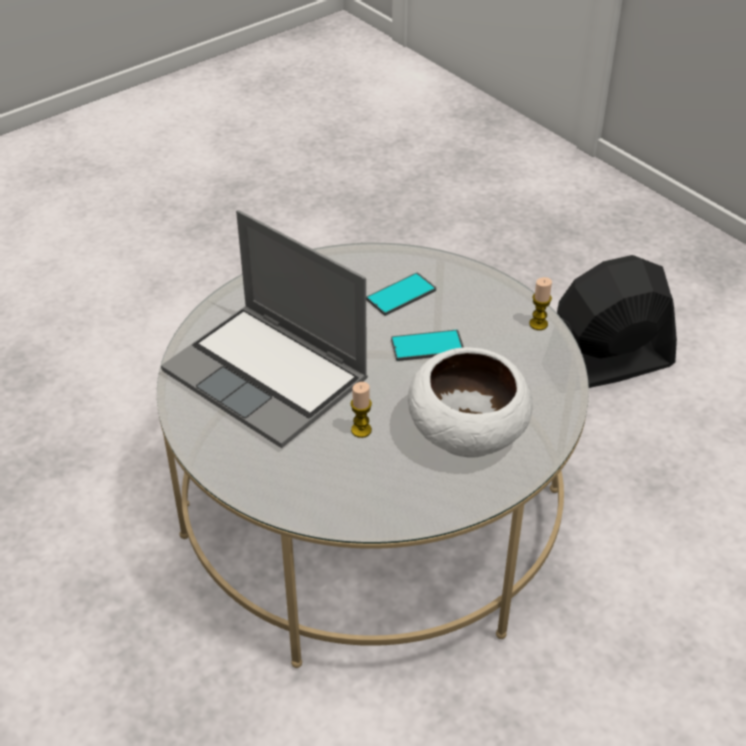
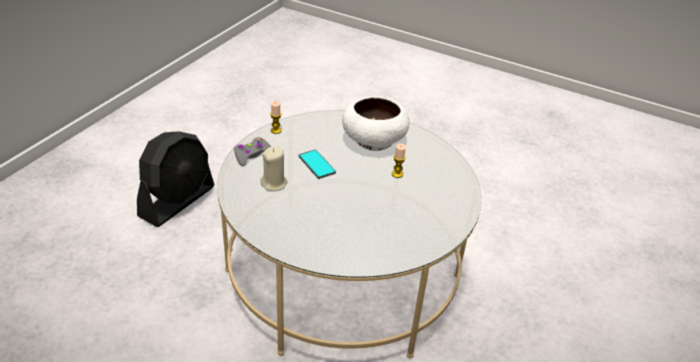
camera: 115 degrees left, 5 degrees down
laptop [161,210,368,448] -> none
phone [366,273,436,316] -> beige candle [261,146,288,191]
black fan [557,255,677,388] -> black fan turned 105 degrees counterclockwise [137,131,215,227]
none -> grey game controller [234,137,271,166]

